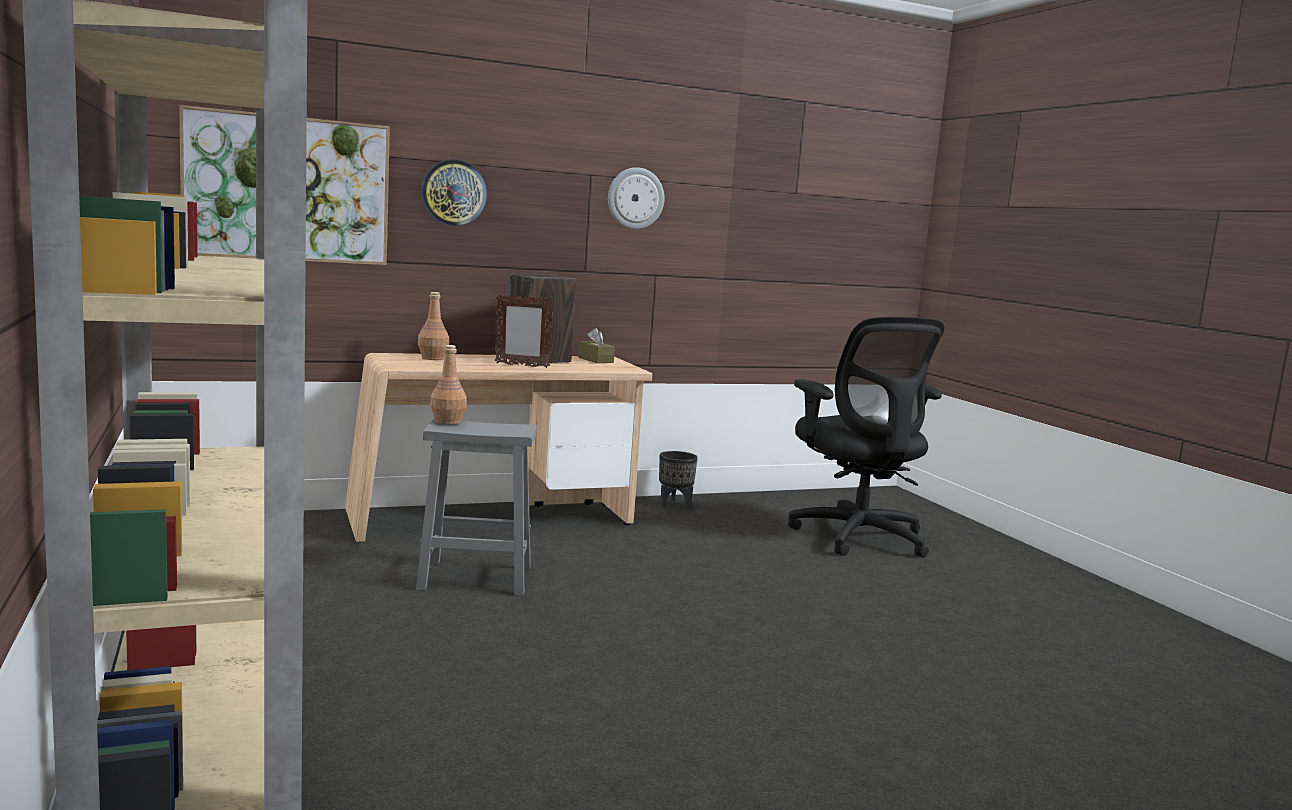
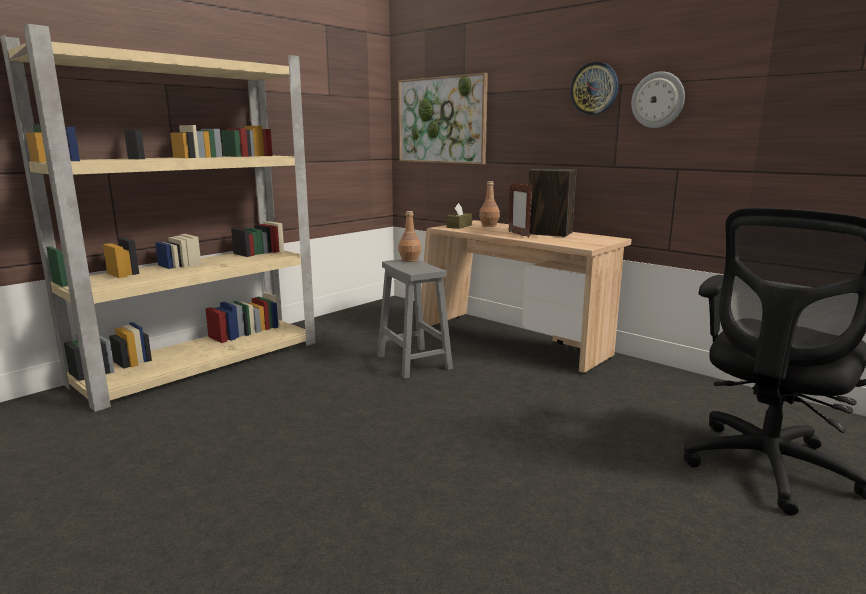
camera: 65 degrees right, 5 degrees up
wall clock [421,159,487,226] -> wall clock moved to [570,62,618,115]
brown tissue box [578,328,615,363] -> brown tissue box moved to [447,203,472,229]
black planter [659,451,698,508] -> none

